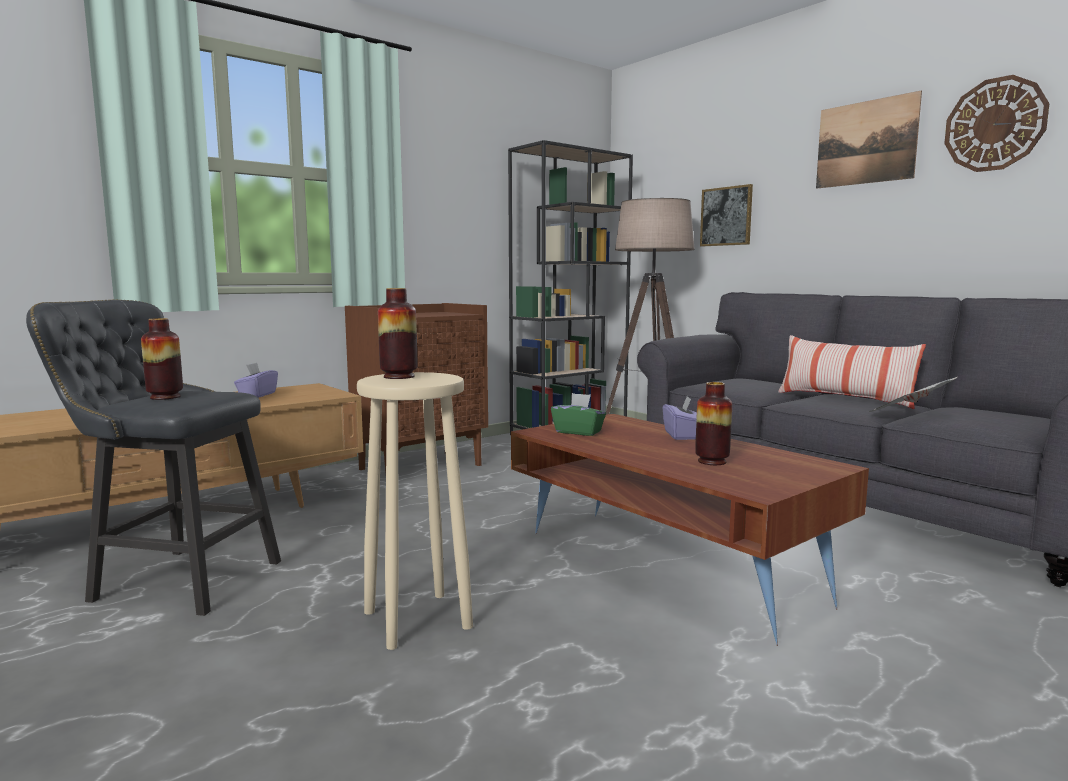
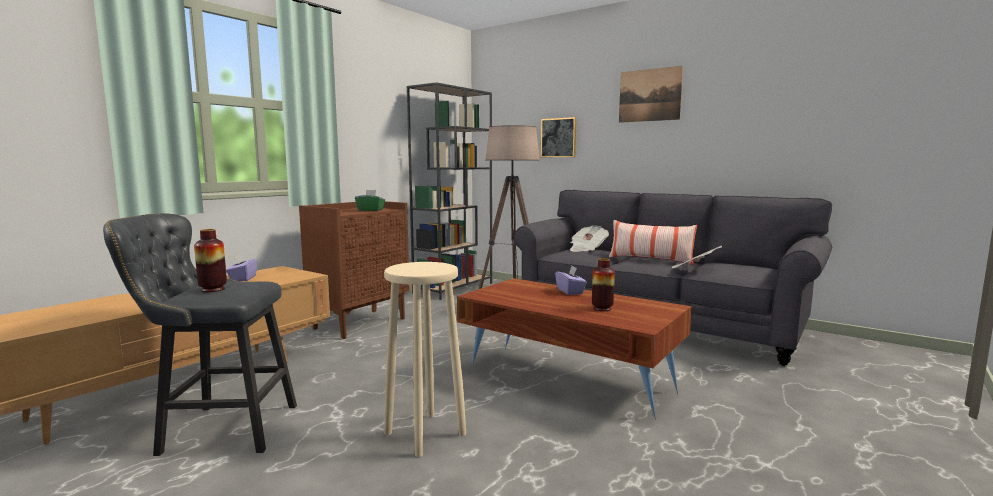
camera: 15 degrees left, 0 degrees up
vase [378,288,417,379] -> none
green tissue box [551,393,606,436] -> green tissue box moved to [355,190,385,211]
wall clock [944,75,1050,172] -> none
none -> newspaper [570,225,609,252]

